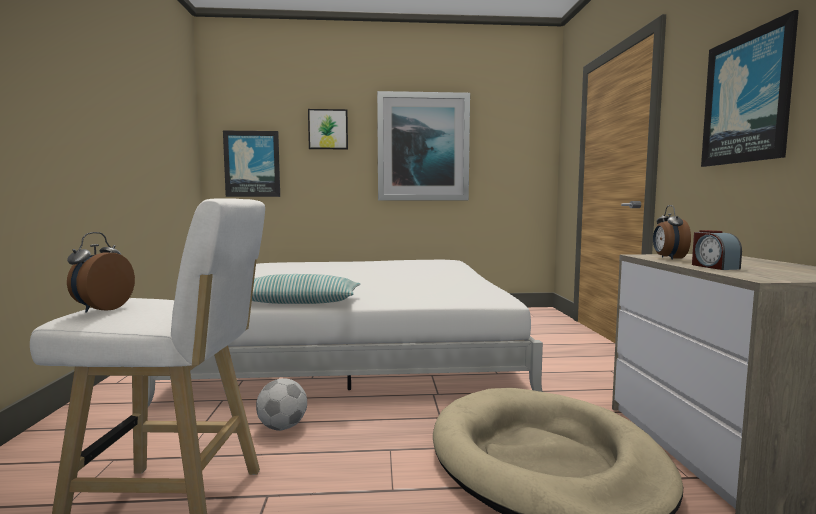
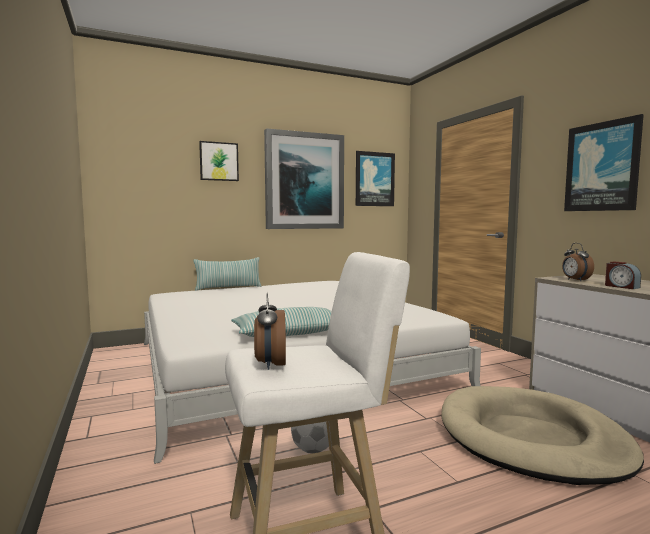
camera: 20 degrees left, 0 degrees up
picture [223,131,280,197] -> picture moved to [356,151,395,206]
none -> pillow [193,257,261,290]

